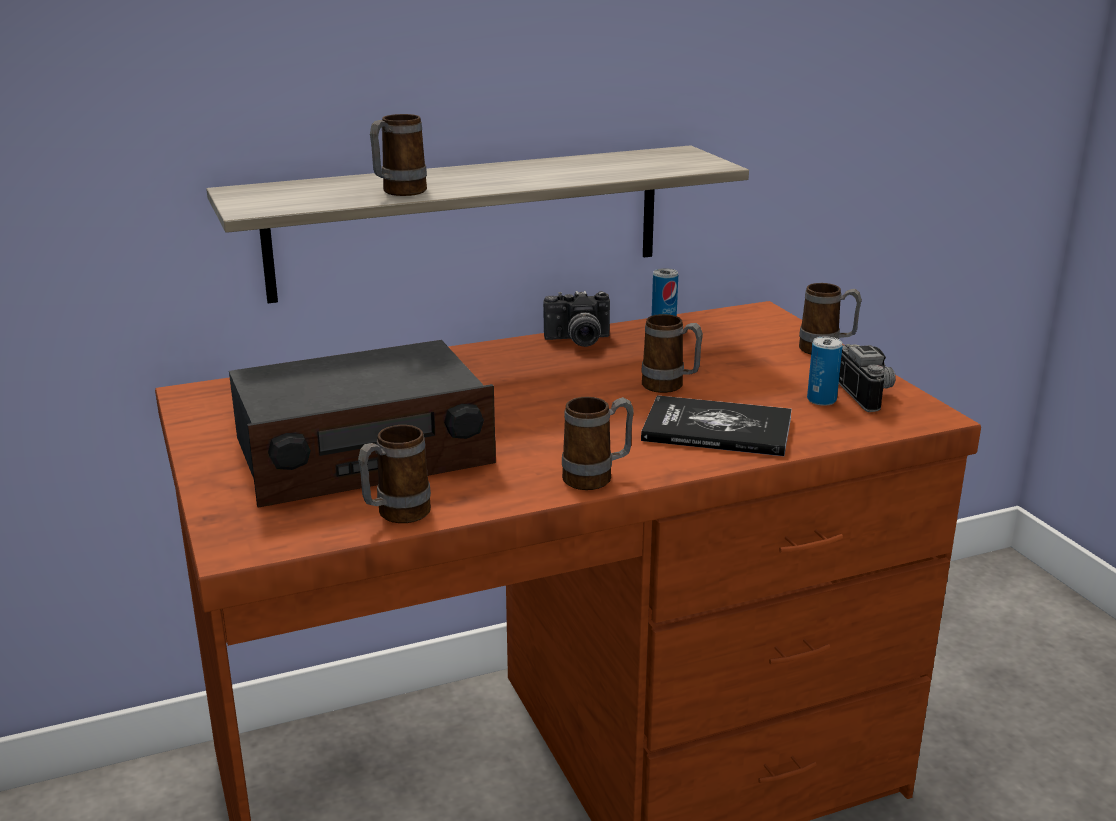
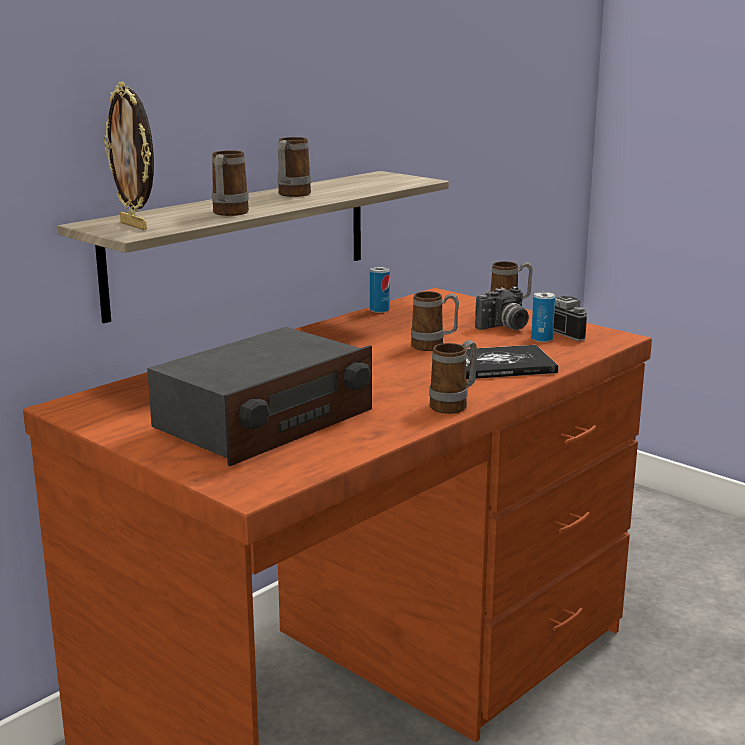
camera: 25 degrees left, 5 degrees down
mug [358,425,431,523] -> mug moved to [278,137,311,197]
camera [543,291,610,347] -> camera moved to [475,286,529,330]
none -> picture frame [104,82,154,230]

